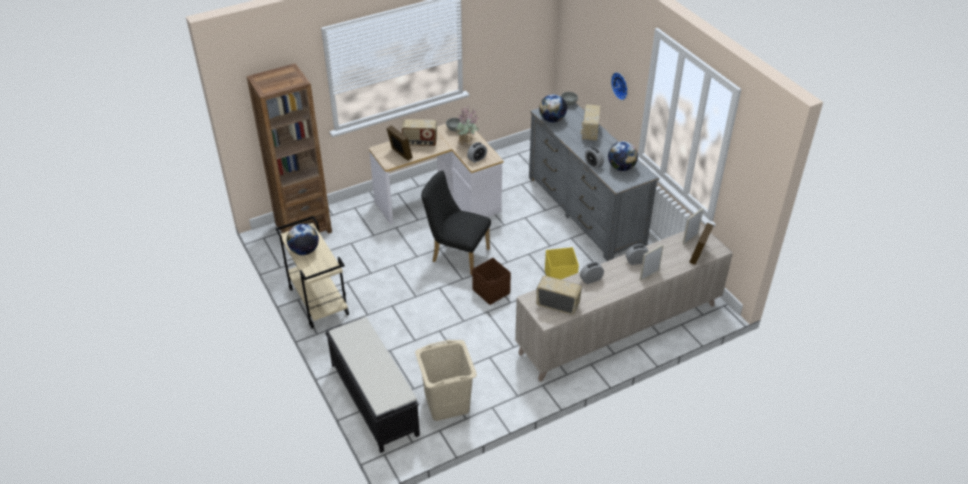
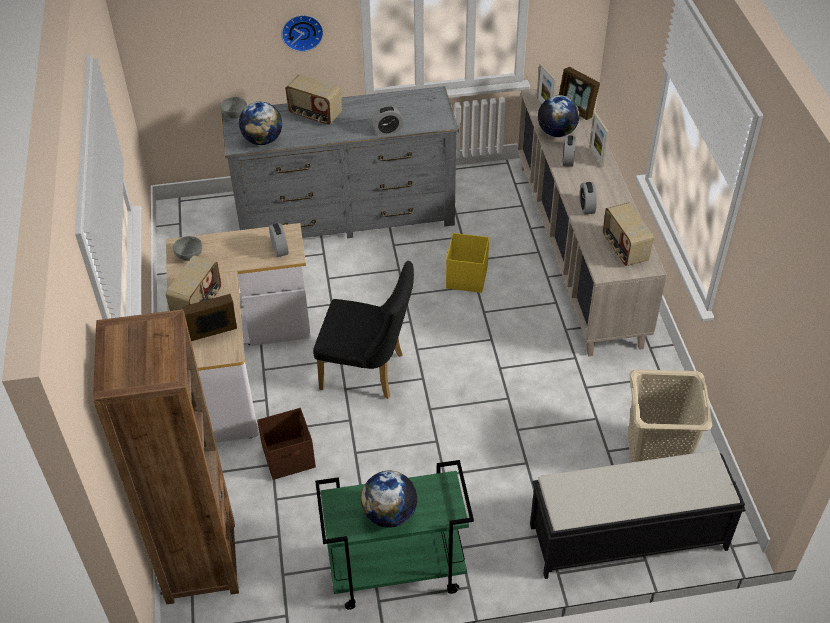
camera: 70 degrees left, 5 degrees up
beige cart [275,216,349,329] -> green cart [315,460,474,610]
black chair [421,170,491,275] -> black chair turned 120 degrees counterclockwise [313,261,414,399]
potted plant [456,107,479,145] -> none
brown storage box [472,258,511,305] -> brown storage box moved to [257,408,316,480]
radio [536,276,582,315] -> radio turned 60 degrees counterclockwise [603,203,654,266]
globe [608,141,638,171] -> globe moved to [538,95,580,137]

